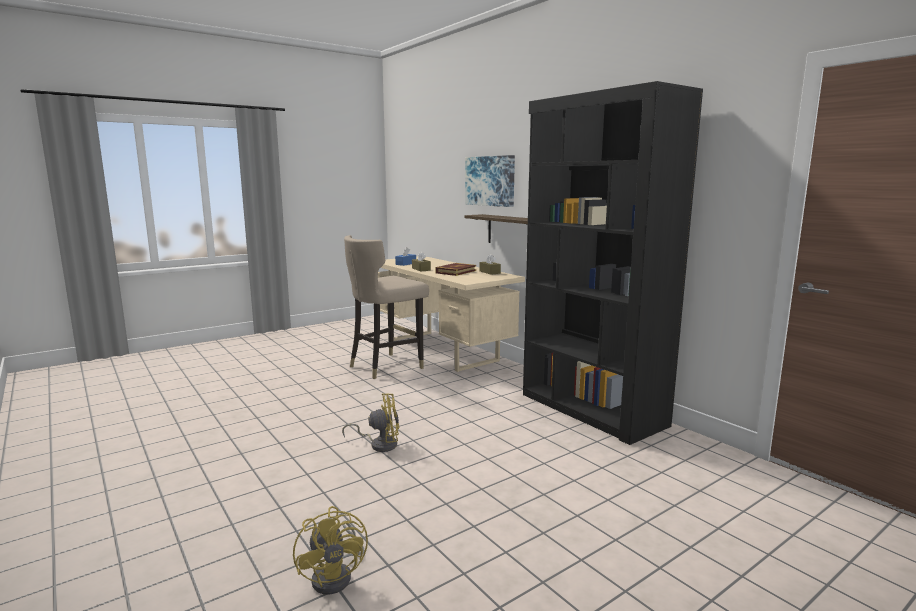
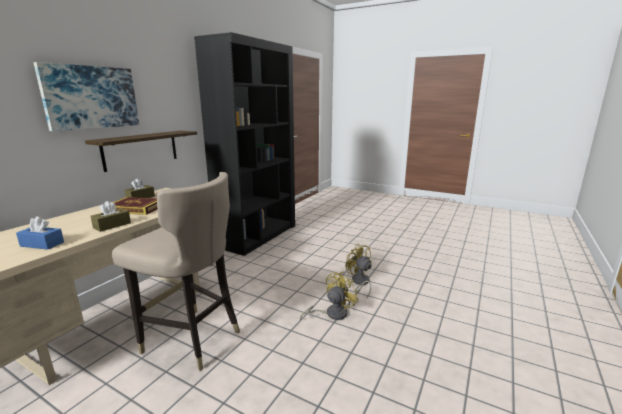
camera: 115 degrees left, 5 degrees up
yellow fan [293,506,368,595] -> yellow fan moved to [300,272,358,320]

